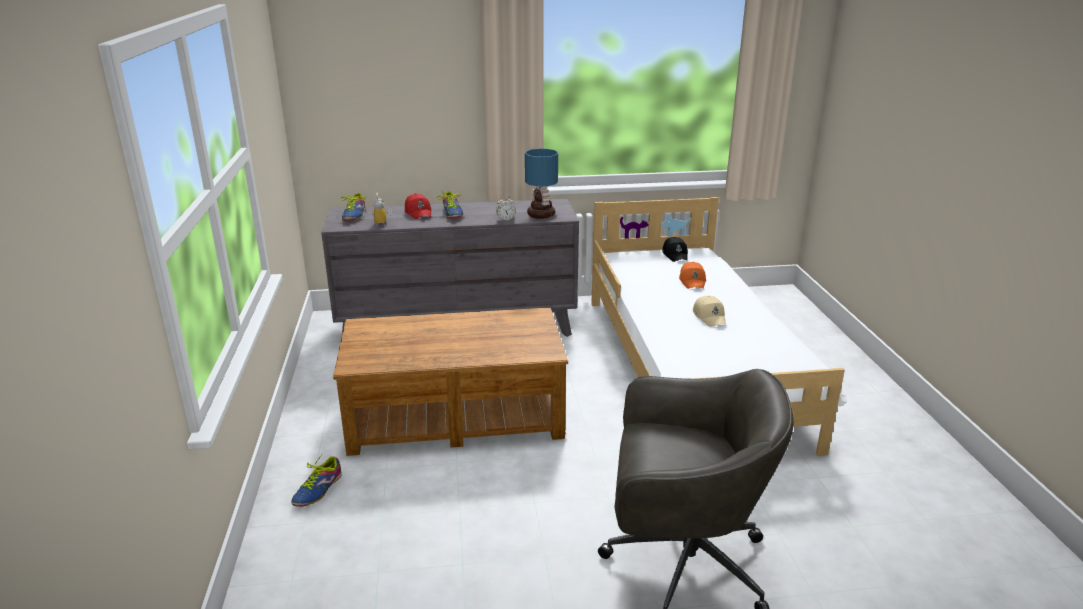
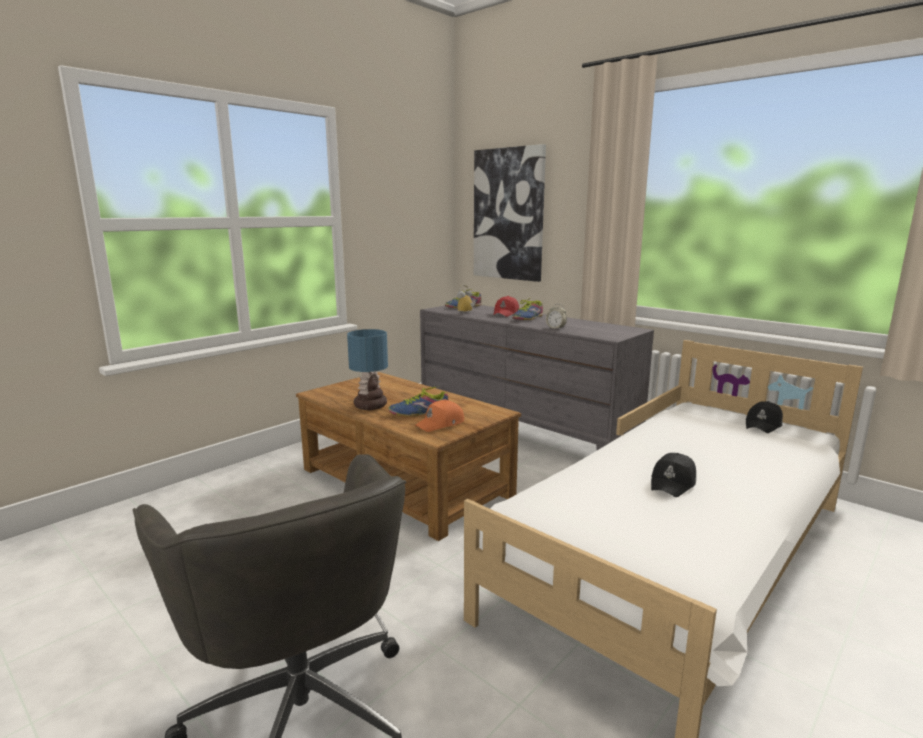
camera: 50 degrees right, 10 degrees down
shoe [291,453,342,507] -> shoe moved to [388,386,449,417]
table lamp [525,148,558,219] -> table lamp moved to [347,329,388,410]
orange cap [679,262,706,289] -> orange cap moved to [415,400,464,432]
beige cap [693,296,726,327] -> black cap [651,453,696,497]
none -> picture [474,144,546,282]

